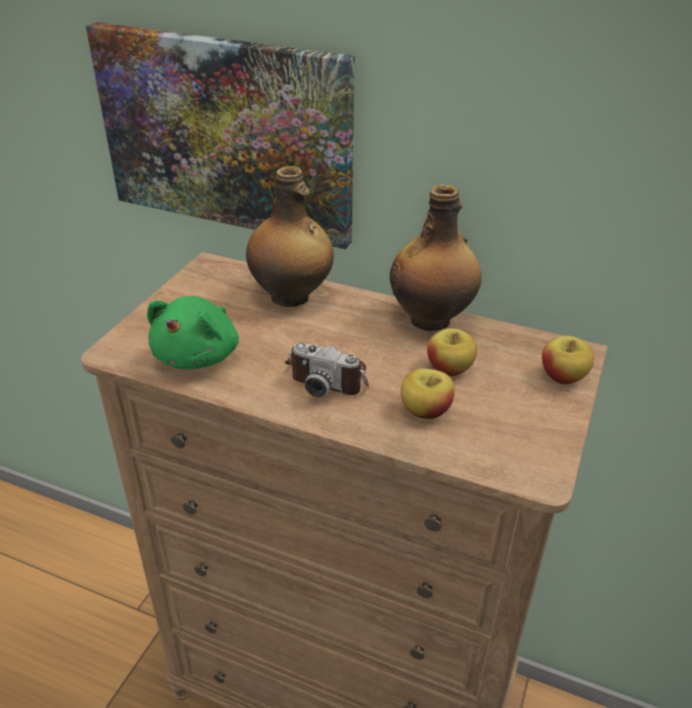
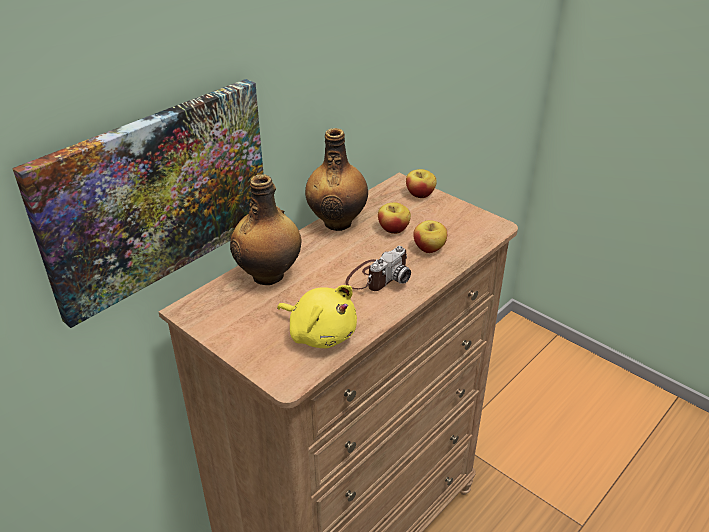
camera: 70 degrees left, 0 degrees up
green plush toy [147,296,239,369] -> yellow plush toy [277,285,357,348]

